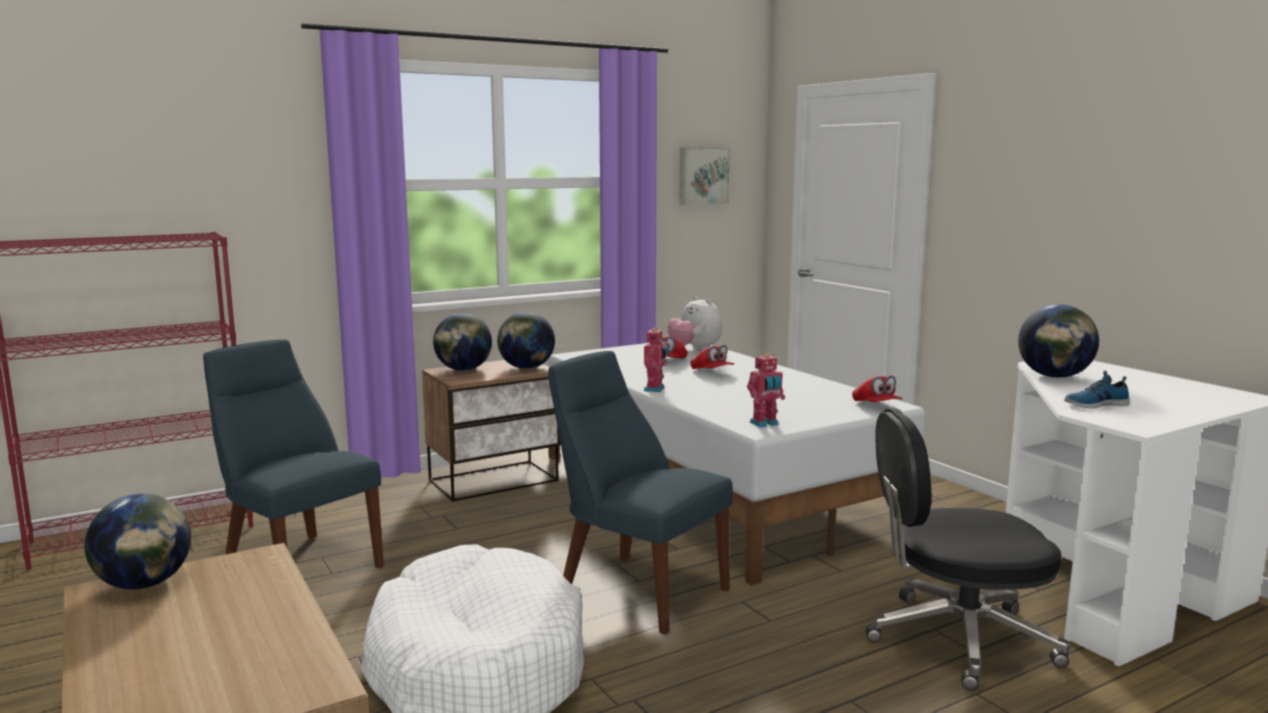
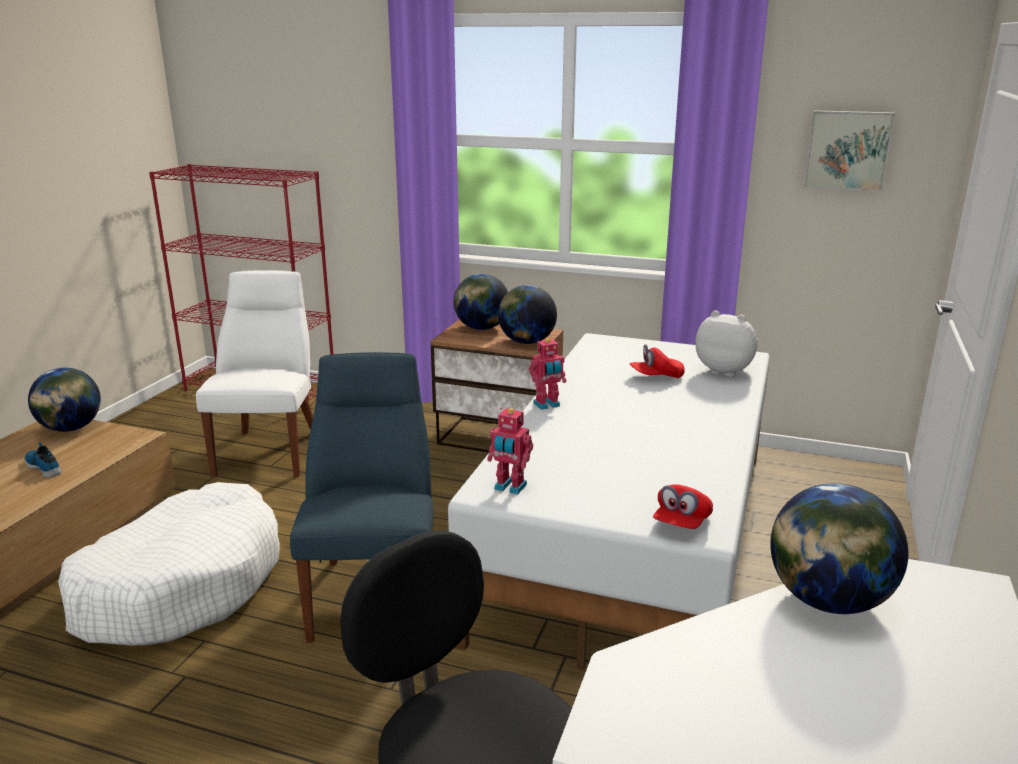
camera: 50 degrees right, 10 degrees up
blue chair [203,340,384,568] -> white chair [196,270,313,477]
plush toy [667,296,722,351] -> plush toy turned 105 degrees clockwise [695,310,758,377]
red cap [690,345,734,369] -> none
shoe [1064,371,1130,408] -> shoe moved to [25,442,62,478]

